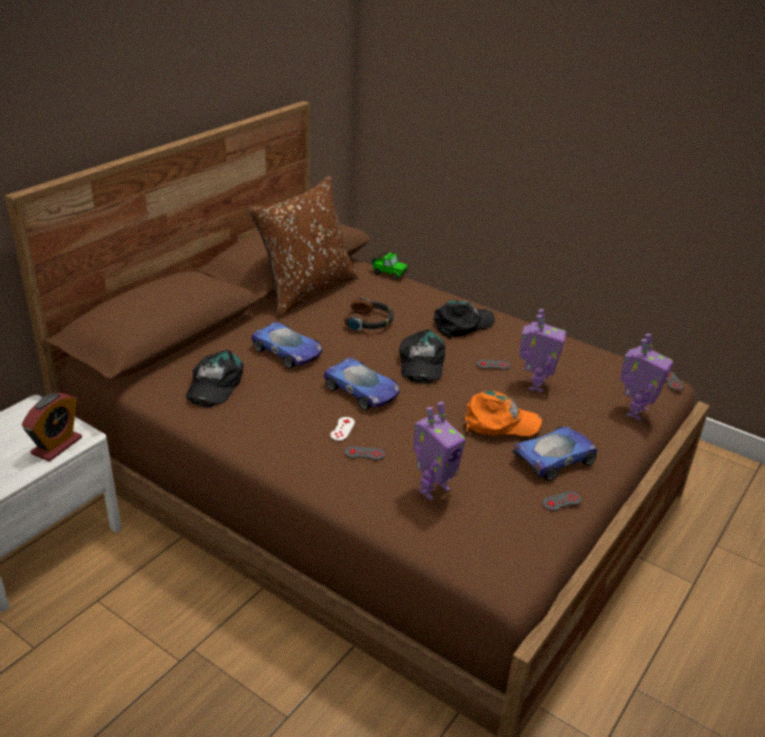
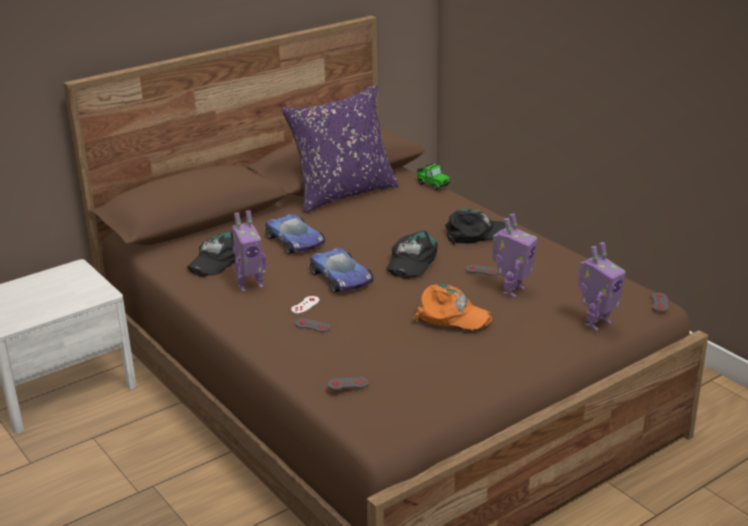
camera: 20 degrees right, 5 degrees down
alarm clock [22,393,82,462] -> none
brown pillow [248,175,358,318] -> purple pillow [281,84,399,213]
headphones [344,297,394,331] -> none
toy robot [413,402,466,501] -> toy robot moved to [232,210,267,292]
toy car [512,426,597,481] -> none
grey game controller [542,491,582,511] -> grey game controller moved to [328,377,369,390]

